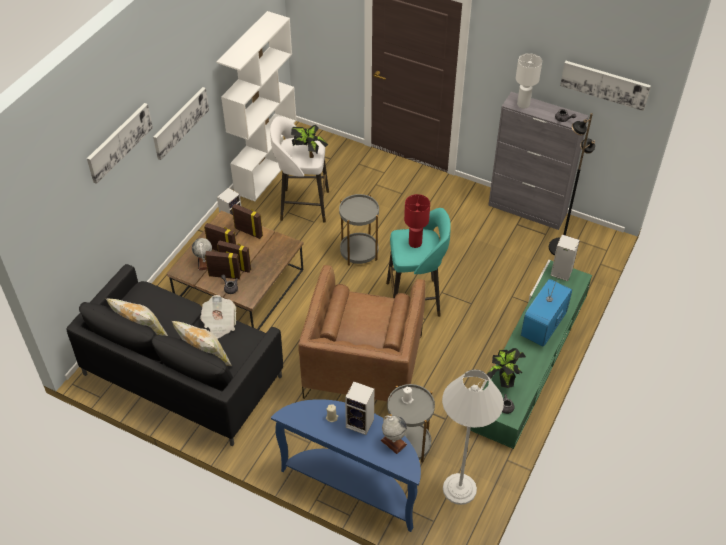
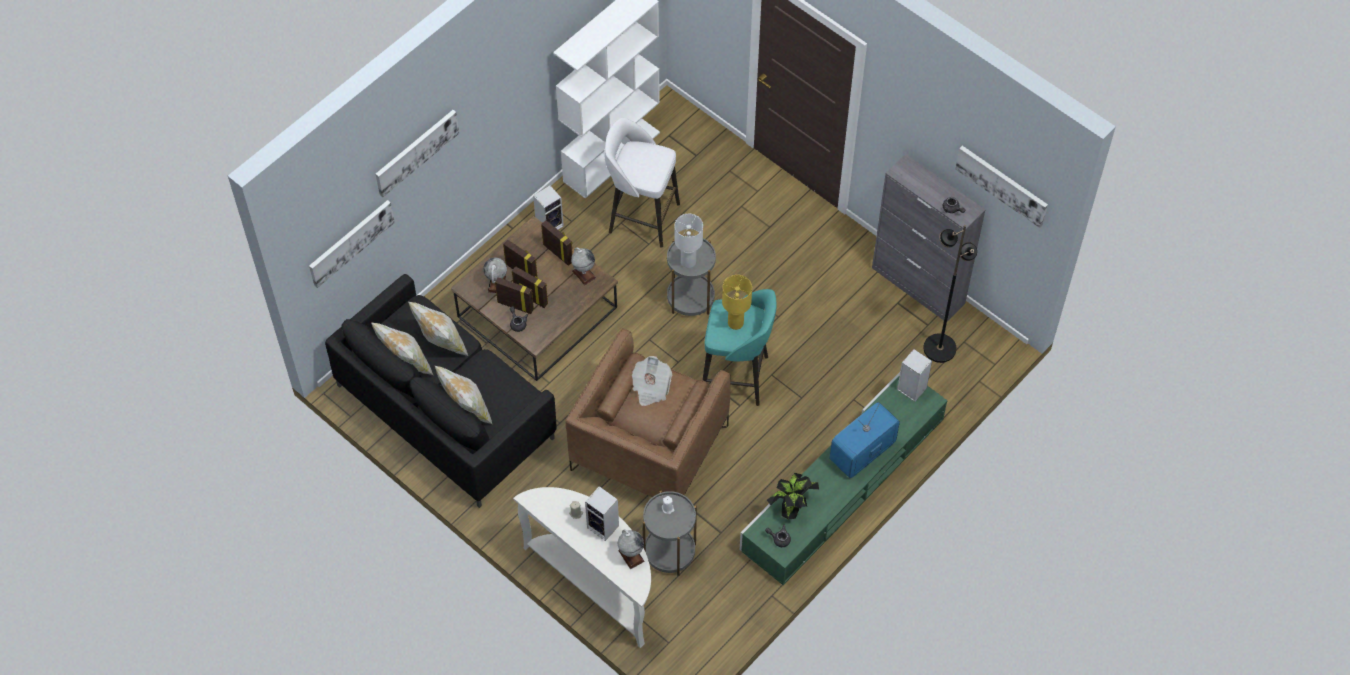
camera: 15 degrees right, 10 degrees up
picture [153,87,209,160] -> picture moved to [309,200,395,288]
newspaper [200,295,236,339] -> newspaper moved to [632,356,672,406]
blue console table [271,399,421,532] -> white console table [513,487,651,648]
potted plant [291,125,329,158] -> none
red table lamp [404,194,430,248] -> yellow table lamp [722,275,752,330]
white floor lamp [442,369,504,505] -> none
white table lamp [516,53,542,109] -> white table lamp moved to [675,214,703,268]
none -> pillow [408,301,468,356]
none -> globe [571,248,596,285]

